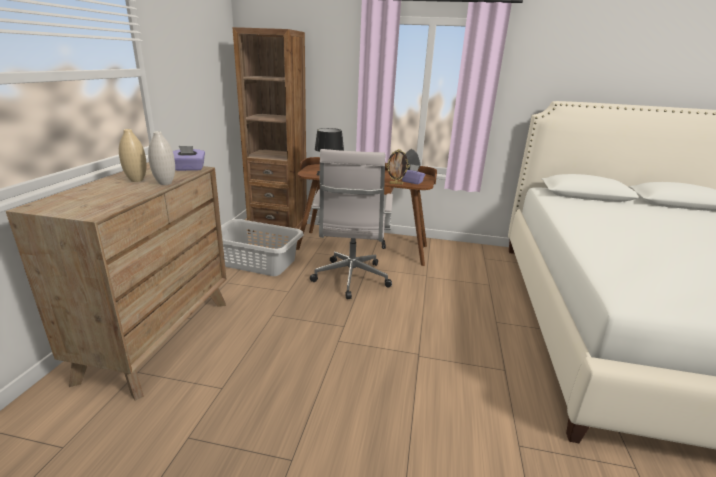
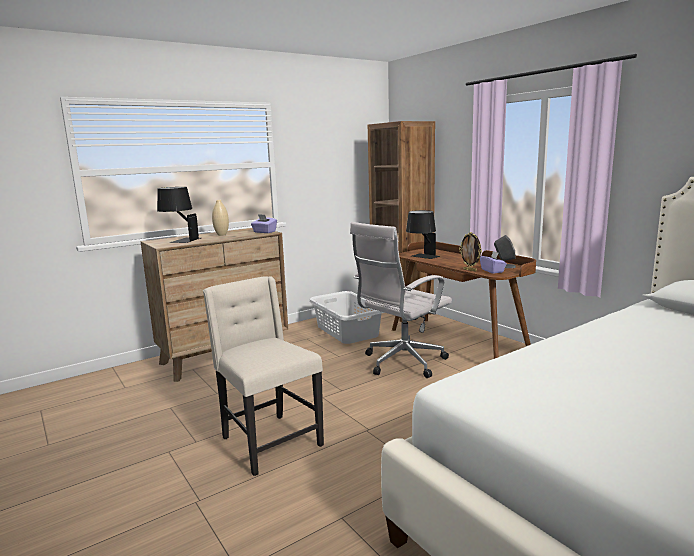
camera: 45 degrees right, 10 degrees down
white vase [148,131,175,185] -> none
none -> black table lamp [157,187,201,243]
none -> beige chair [203,276,324,476]

